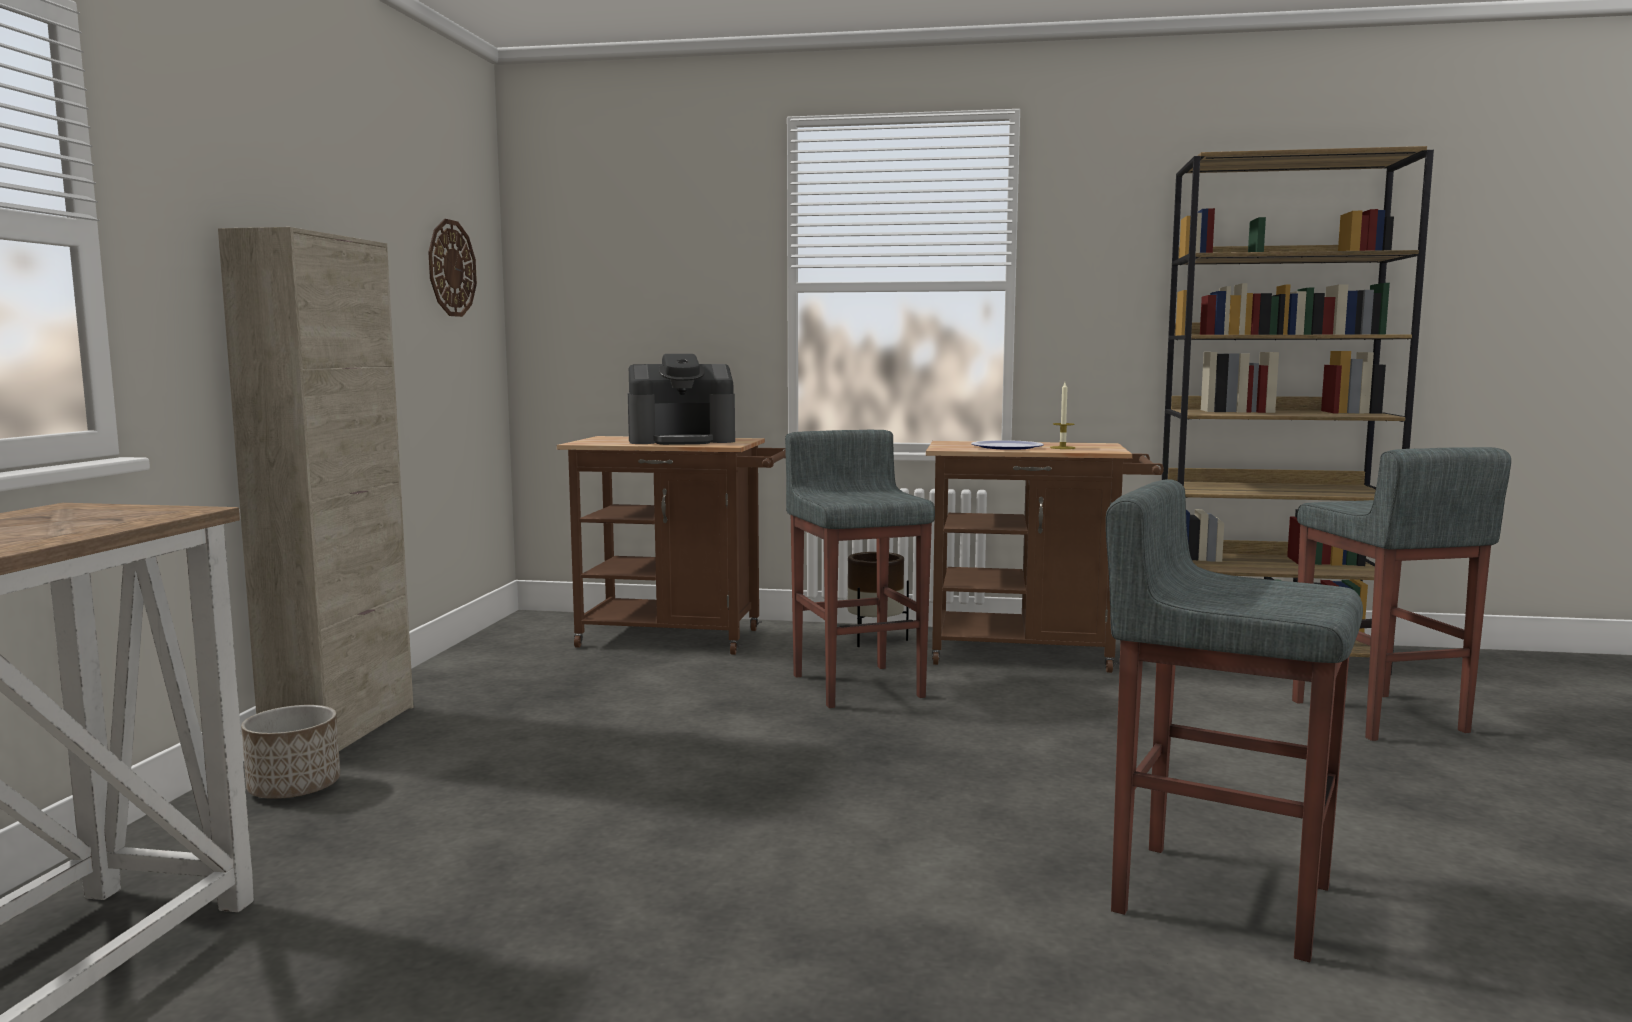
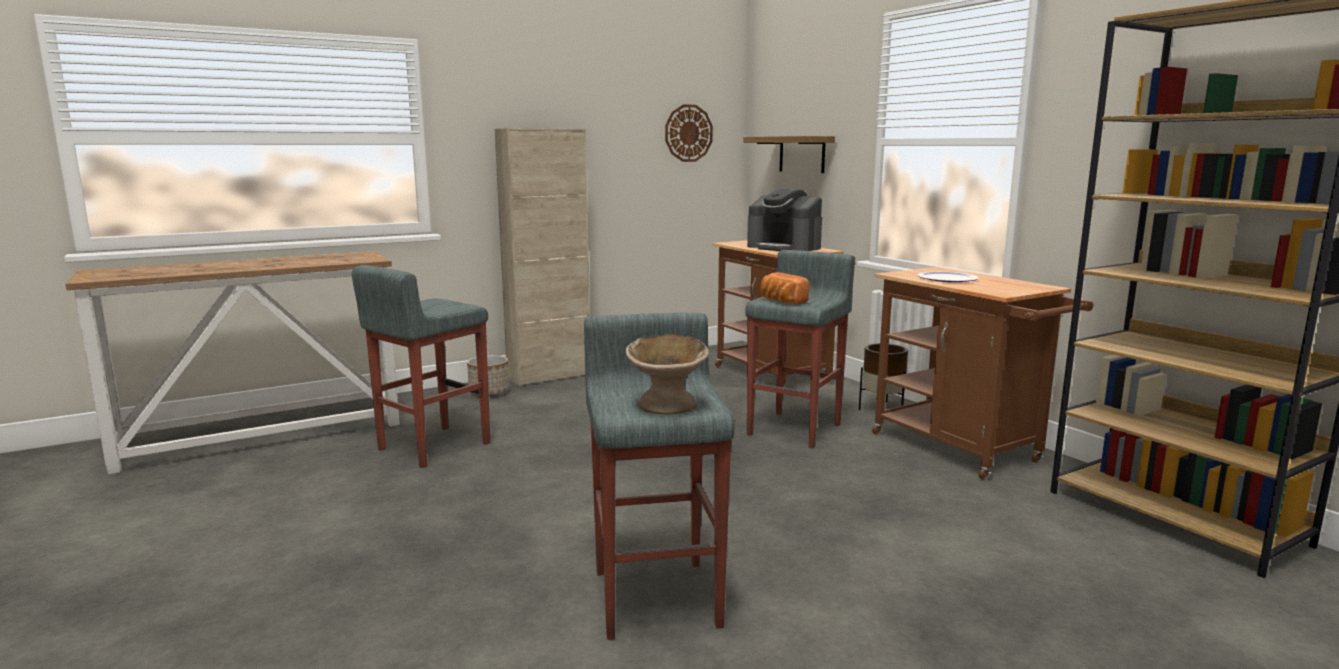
camera: 50 degrees right, 5 degrees up
candle [1050,382,1075,449] -> none
grey stool [1292,447,1511,741] -> grey stool moved to [352,265,490,468]
none -> beige bowl [626,335,709,414]
none -> shelf [743,136,835,173]
none -> bread [760,272,810,304]

